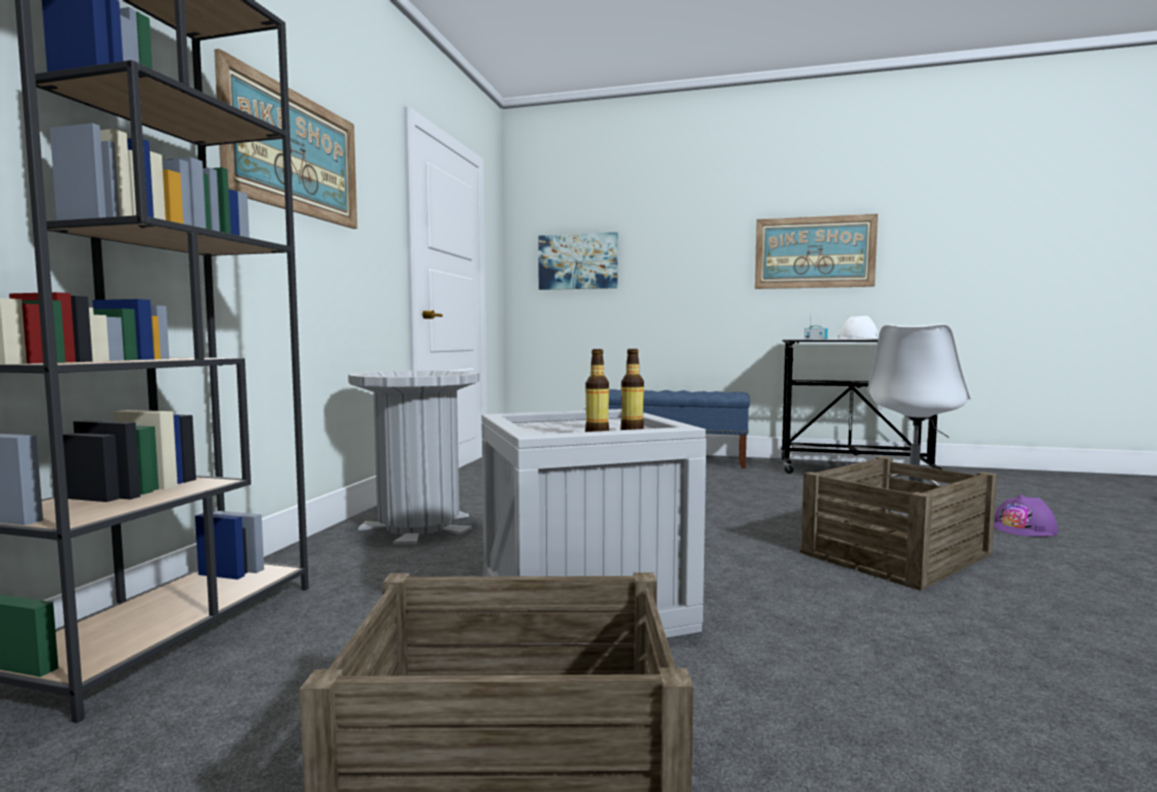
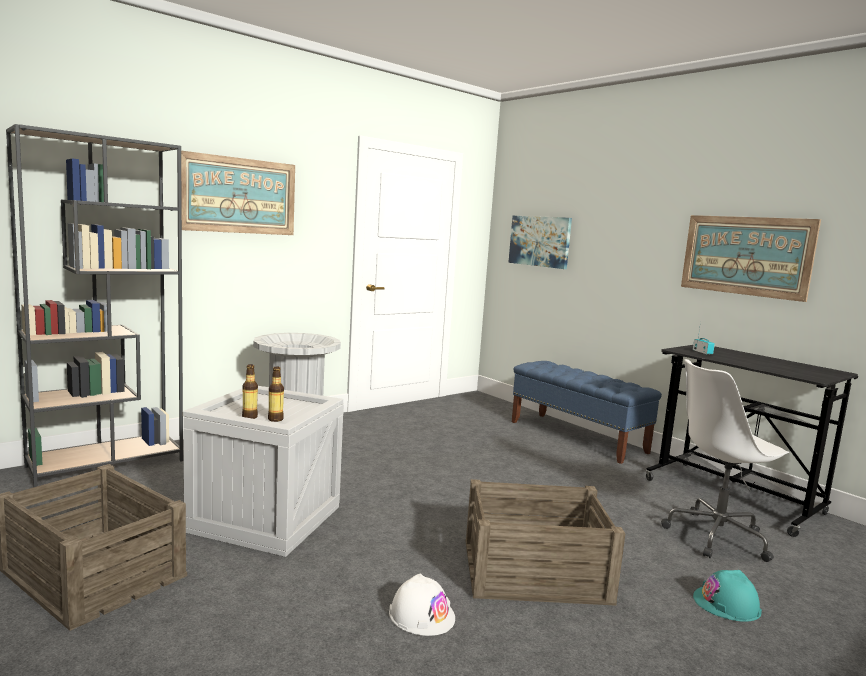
camera: 35 degrees right, 5 degrees up
white hard hat [838,316,879,340] -> white hard hat moved to [389,574,455,636]
purple hard hat [994,495,1058,537] -> turquoise hard hat [693,570,762,622]

